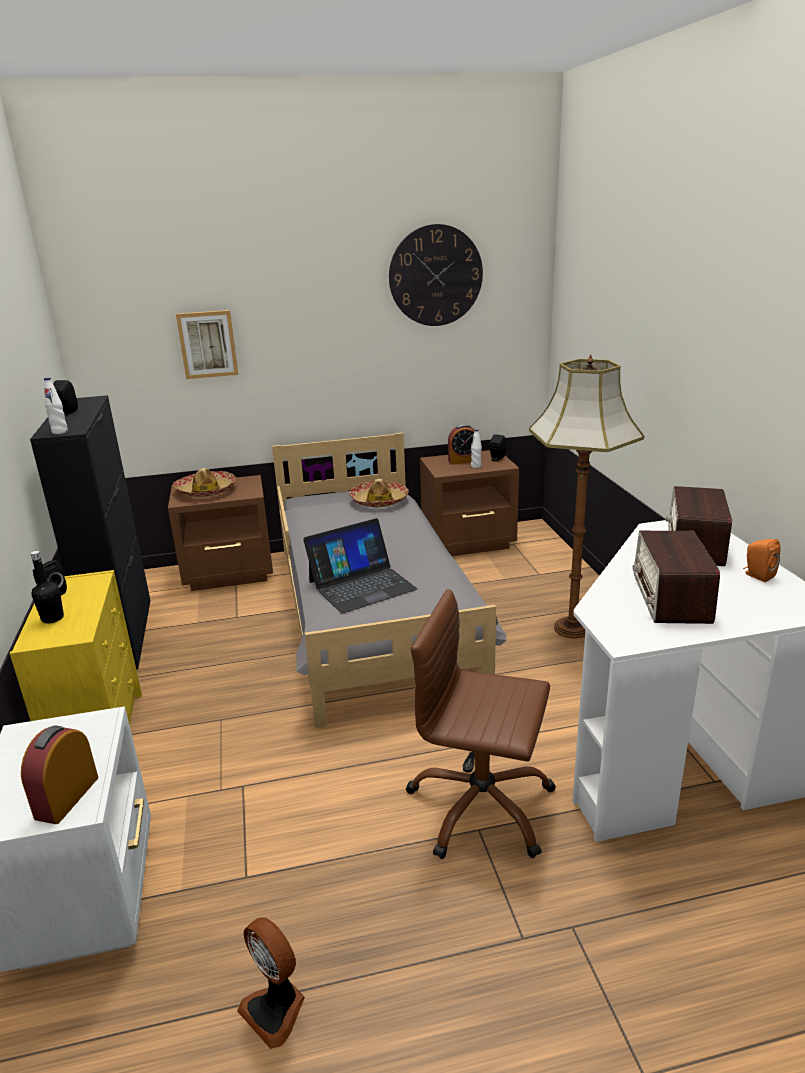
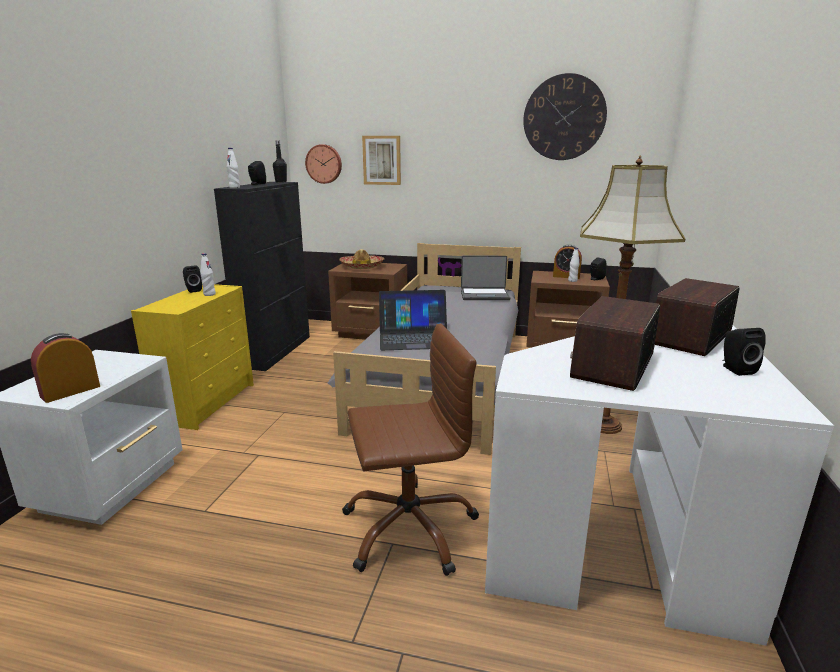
camera: 25 degrees right, 5 degrees down
black bottle [30,551,64,623] -> black bottle moved to [273,140,287,183]
fan [237,917,305,1049] -> none
hat [349,479,409,508] -> laptop [461,256,510,300]
brown office chair [406,589,556,859] -> brown office chair turned 120 degrees clockwise [342,323,479,576]
orange speaker [743,539,781,582] -> black speaker [722,328,766,376]
none -> white bottle [200,253,216,296]
none -> wall clock [305,144,342,184]

